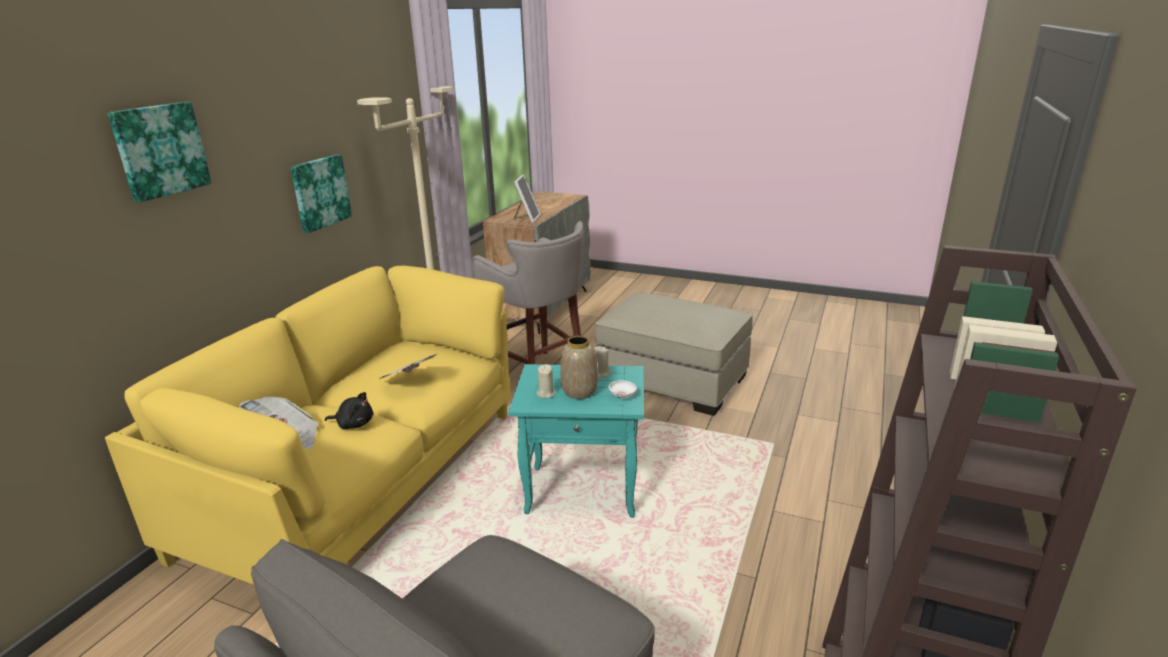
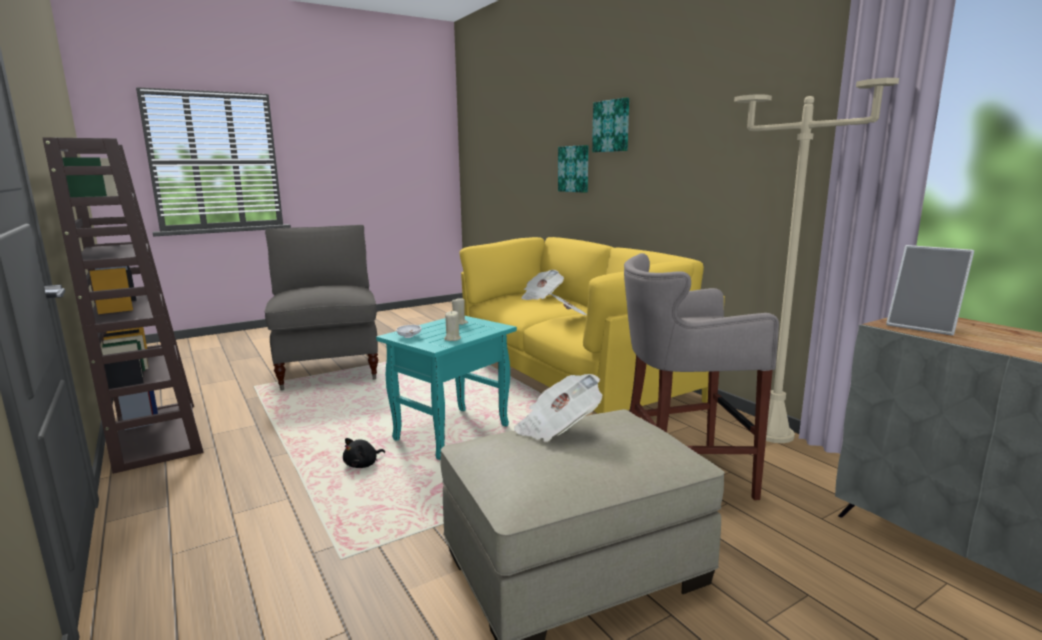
camera: 125 degrees right, 10 degrees down
picture [290,154,352,233] -> picture moved to [558,145,588,193]
black plush toy [325,392,373,429] -> black plush toy moved to [343,438,385,468]
vase [560,336,598,399] -> none
none -> newspaper [514,374,602,442]

